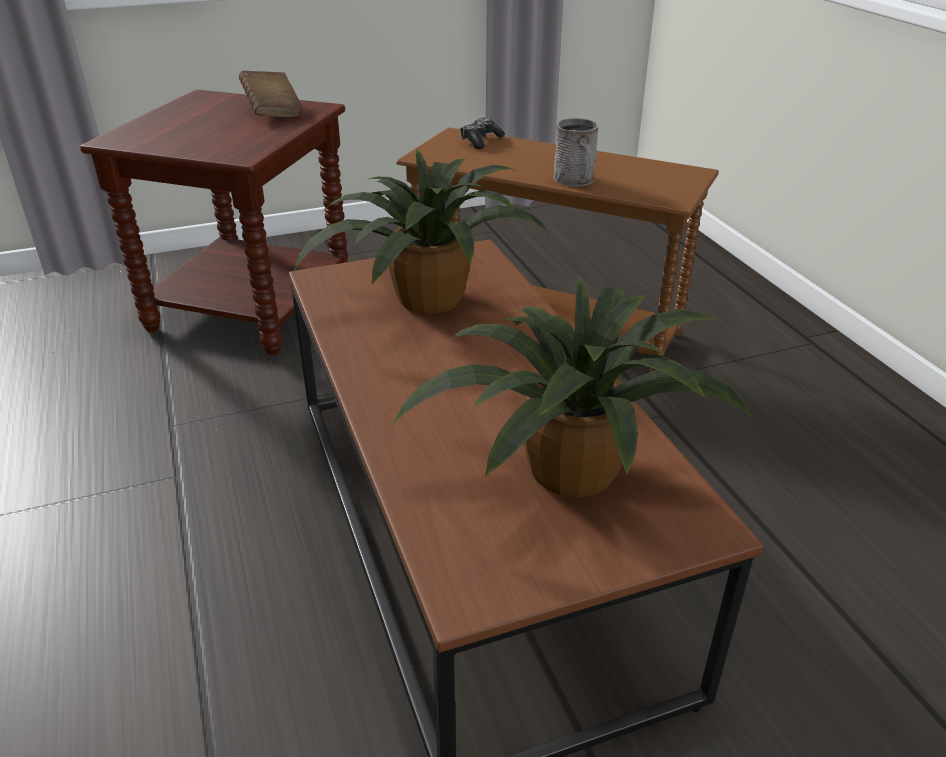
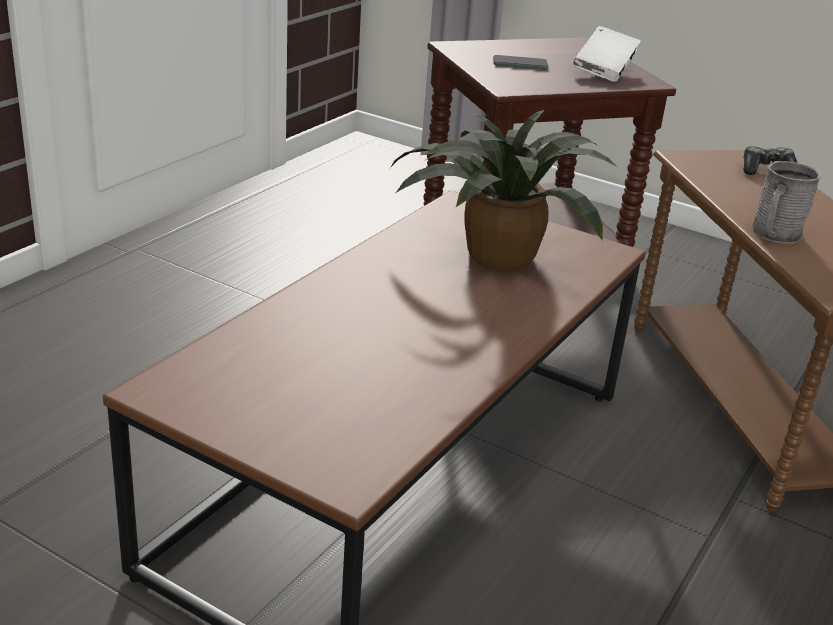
camera: 50 degrees right, 5 degrees down
brown book [239,71,302,117] -> white book [573,26,641,82]
potted plant [393,276,752,498] -> none
none -> phone [493,55,548,69]

